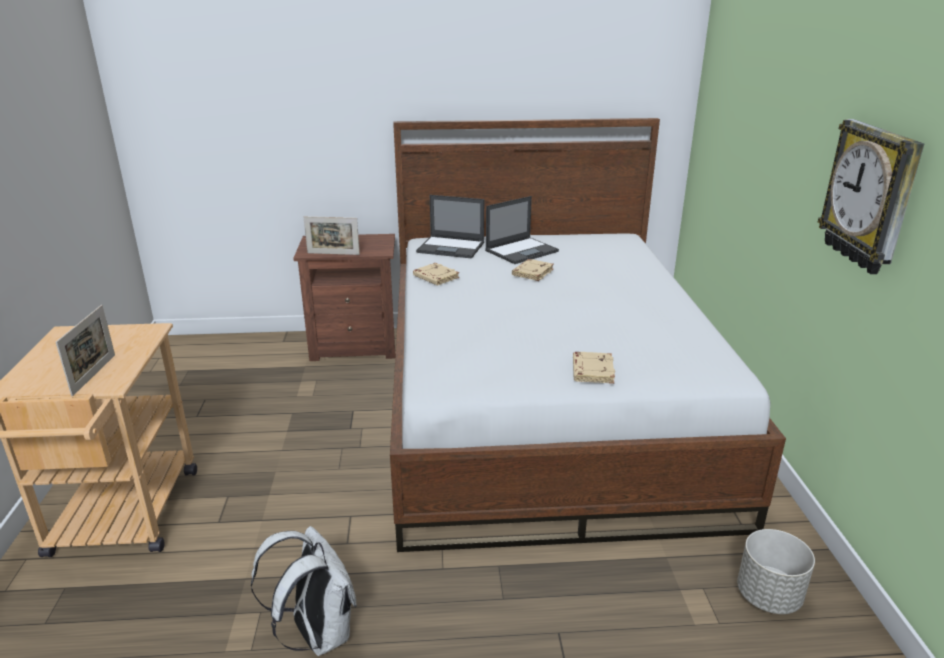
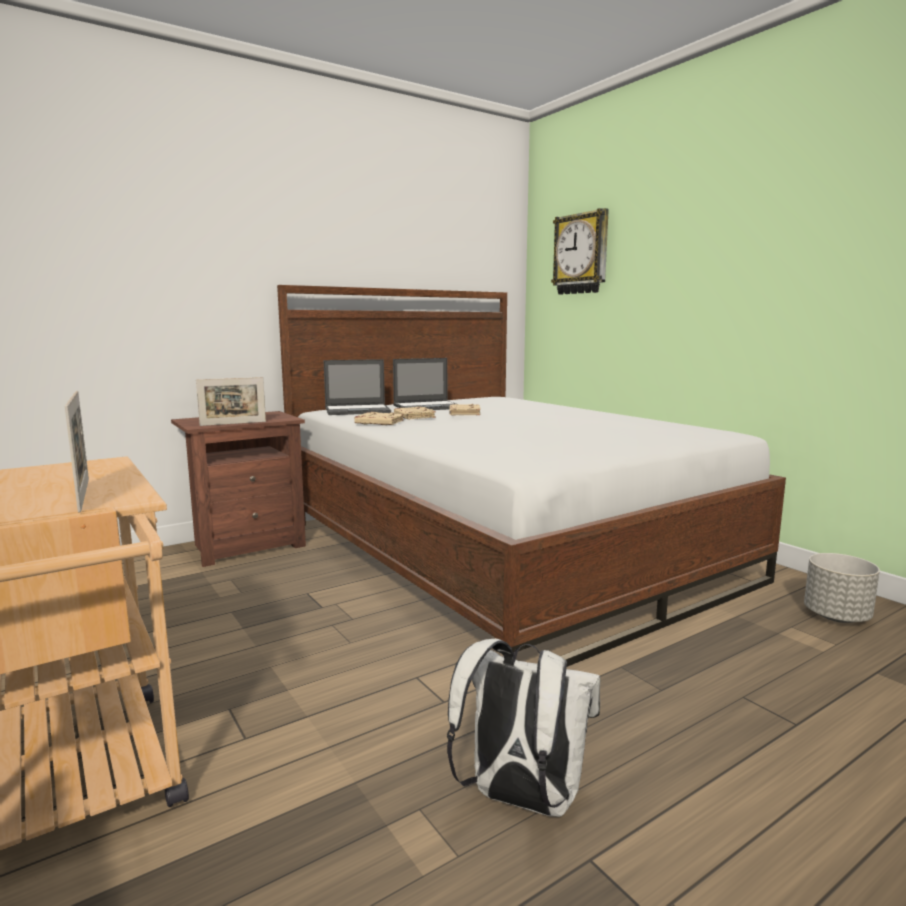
camera: 30 degrees left, 15 degrees down
laptop [485,196,559,264] -> laptop turned 45 degrees clockwise [393,358,456,410]
beige book [573,352,615,384] -> beige book moved to [394,406,436,419]
wall clock [818,119,924,274] -> wall clock moved to [551,208,609,294]

